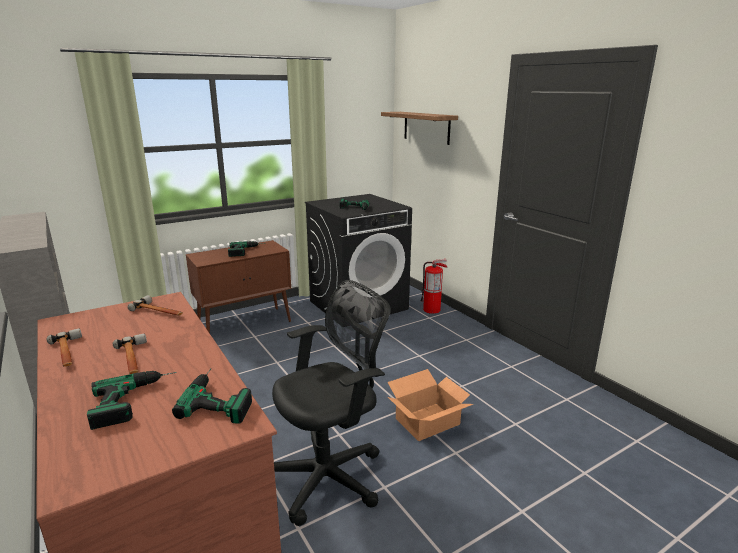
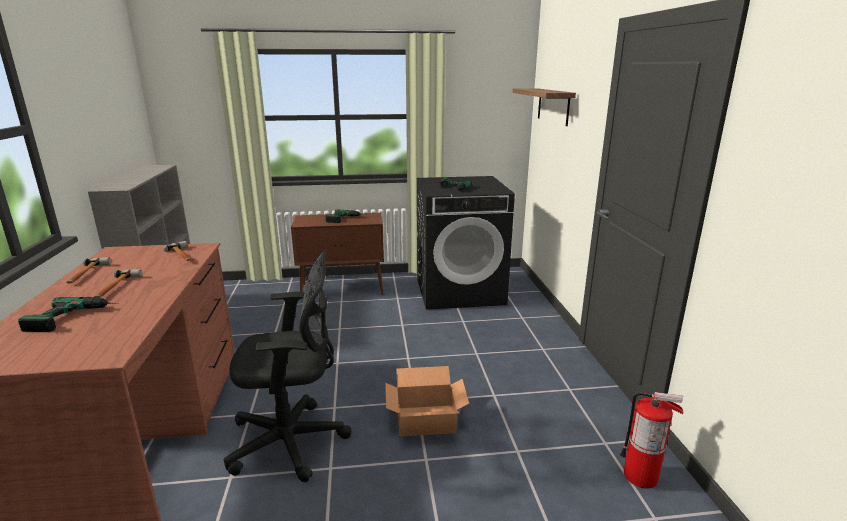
camera: 25 degrees right, 0 degrees up
power drill [172,368,252,424] -> none
fire extinguisher [420,259,447,314] -> fire extinguisher moved to [620,392,683,489]

